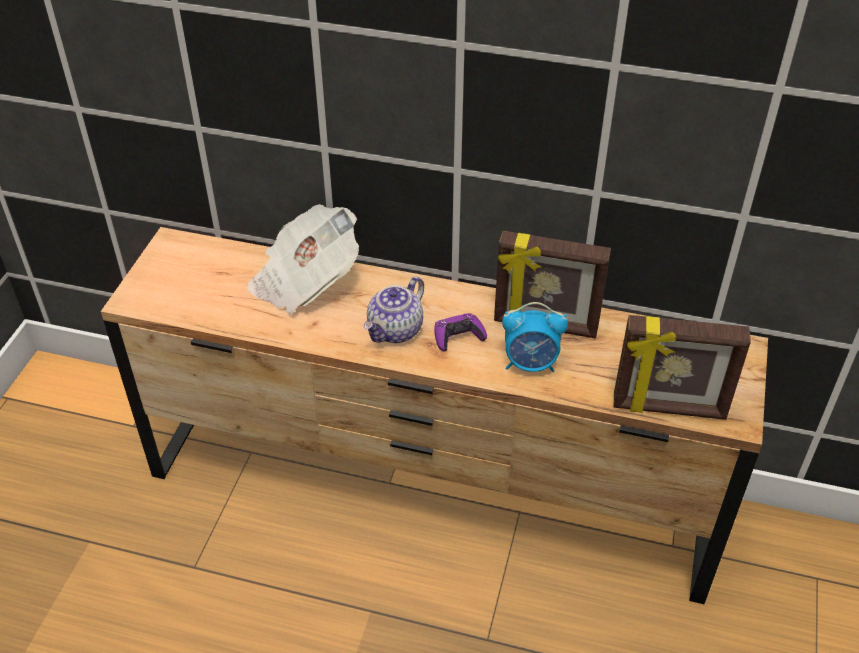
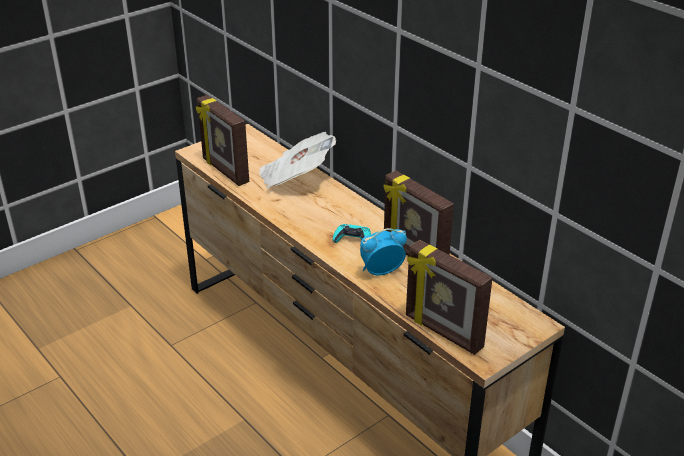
camera: 35 degrees right, 10 degrees down
teapot [364,276,424,343] -> none
purple game controller [434,313,487,351] -> turquoise game controller [333,224,371,243]
alarm clock [502,302,568,372] -> alarm clock turned 120 degrees clockwise [360,228,407,275]
none -> picture frame [196,95,249,186]

